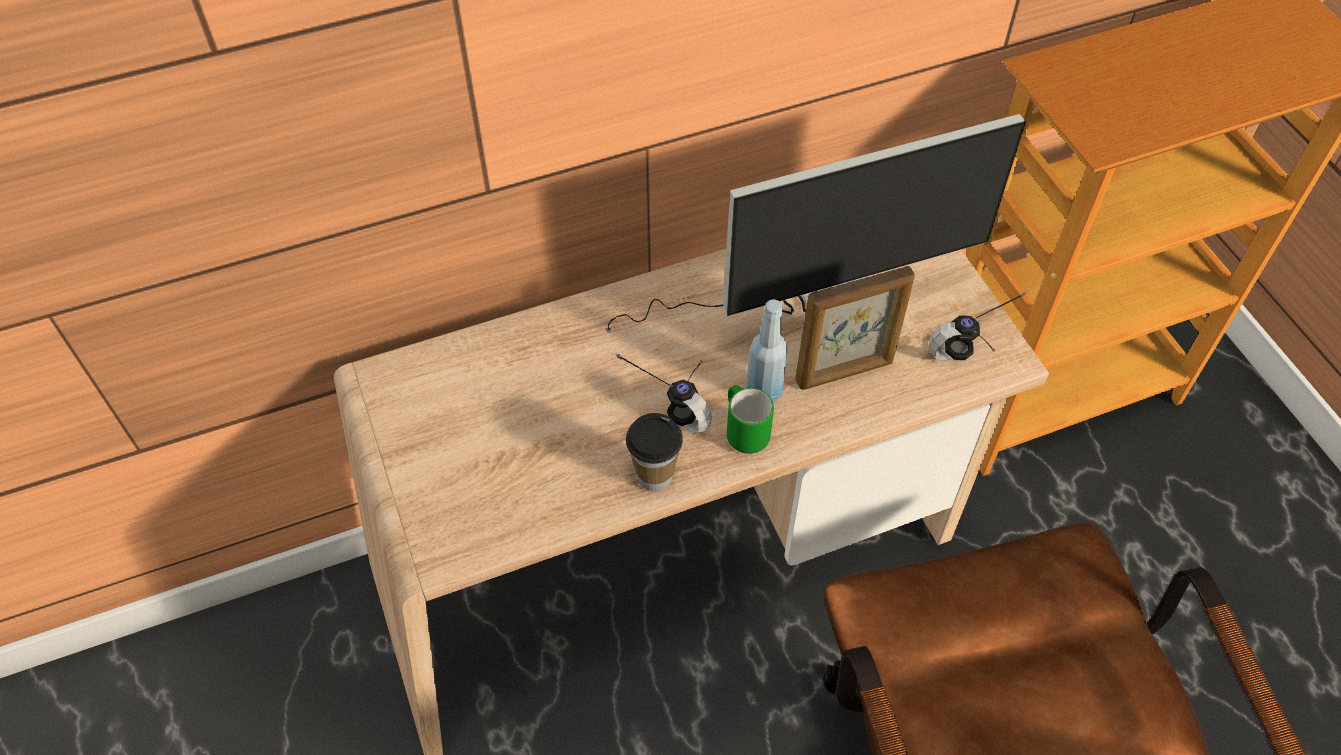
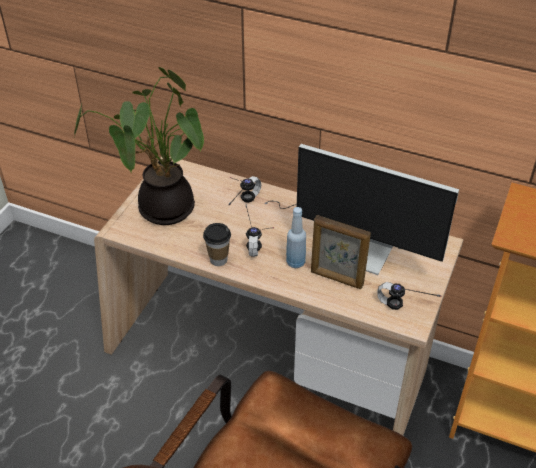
camera: 45 degrees right, 10 degrees down
green mug [727,385,774,454] -> none
none -> potted plant [74,67,204,225]
none -> headphones [228,176,261,206]

